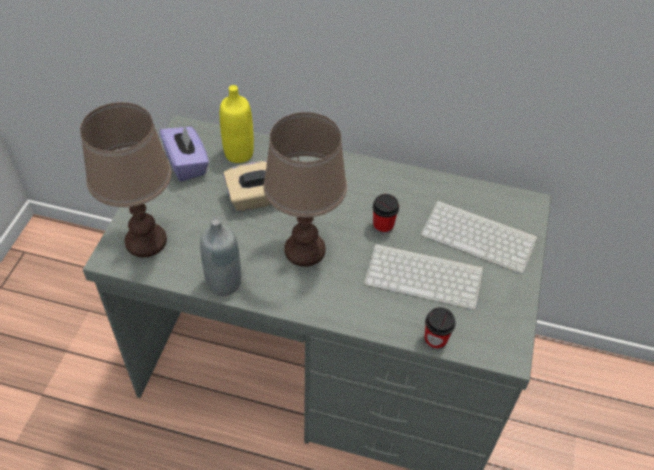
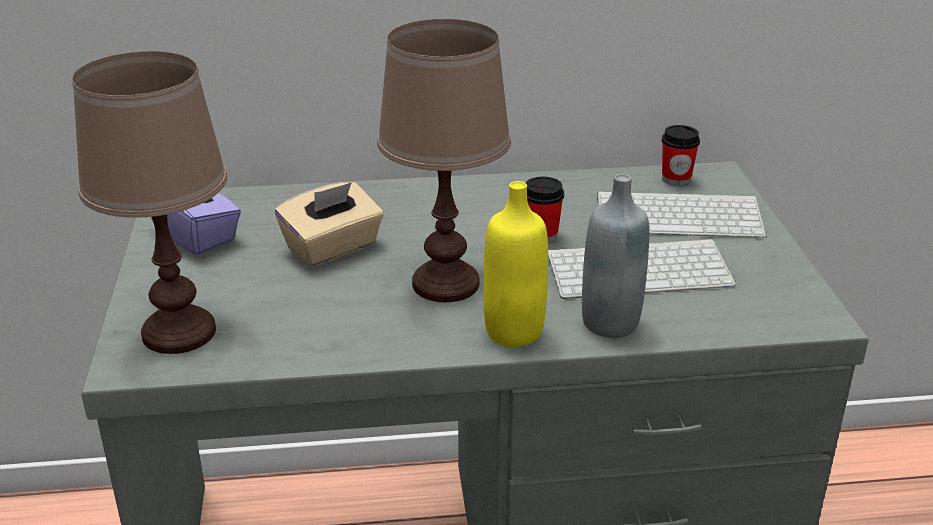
camera: 20 degrees left, 20 degrees down
grey bottle [200,217,241,296] -> grey bottle moved to [582,174,649,338]
yellow bottle [220,85,254,163] -> yellow bottle moved to [483,181,548,347]
cup [424,307,456,350] -> cup moved to [662,125,700,186]

